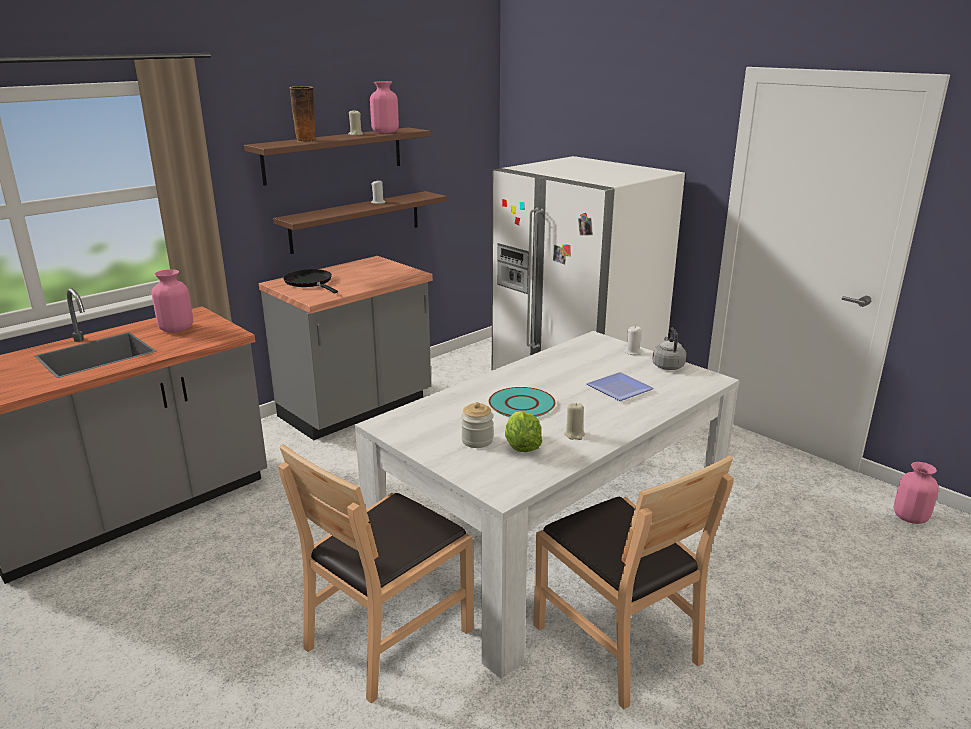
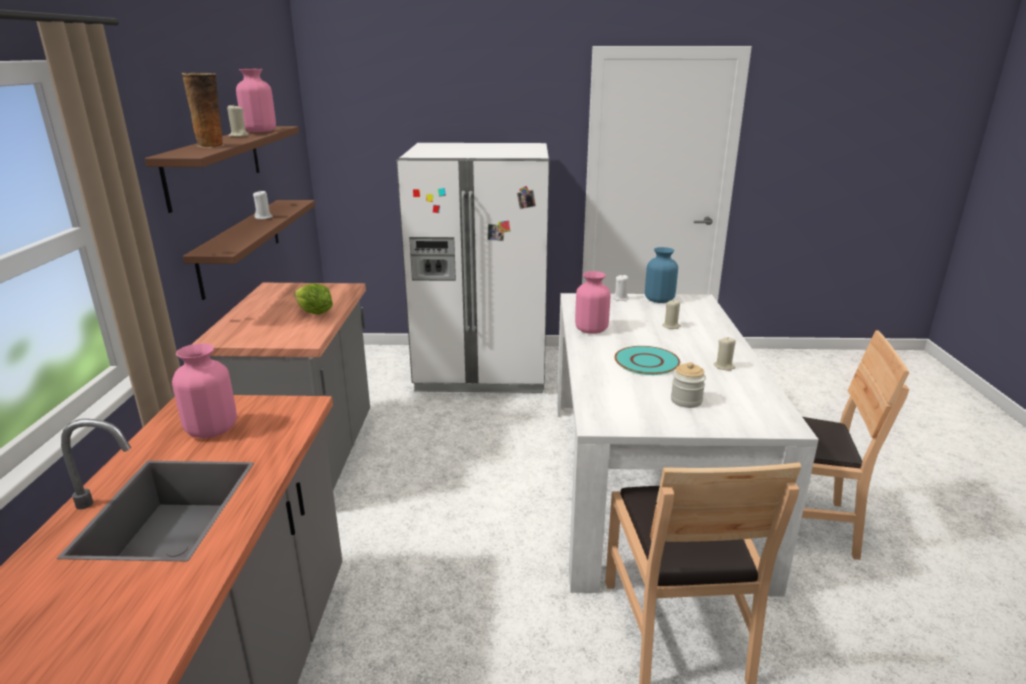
camera: 45 degrees left, 0 degrees up
black frying pan [283,269,338,293] -> none
lettuce [505,411,542,452] -> lettuce moved to [294,283,333,315]
plate [586,372,654,401] -> beige candle [662,300,681,329]
grey kettle [652,328,686,370] -> blue vase [645,247,678,303]
pink vase [894,462,939,524] -> pink vase moved to [575,271,611,334]

